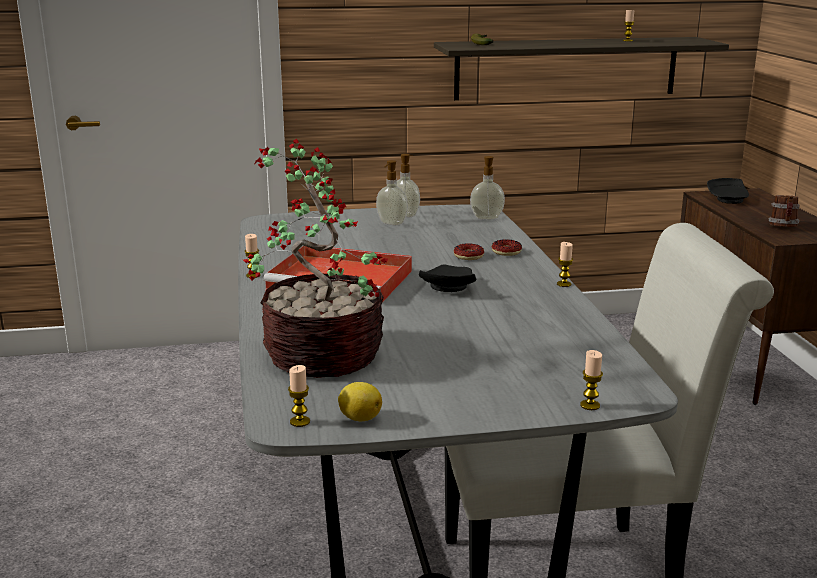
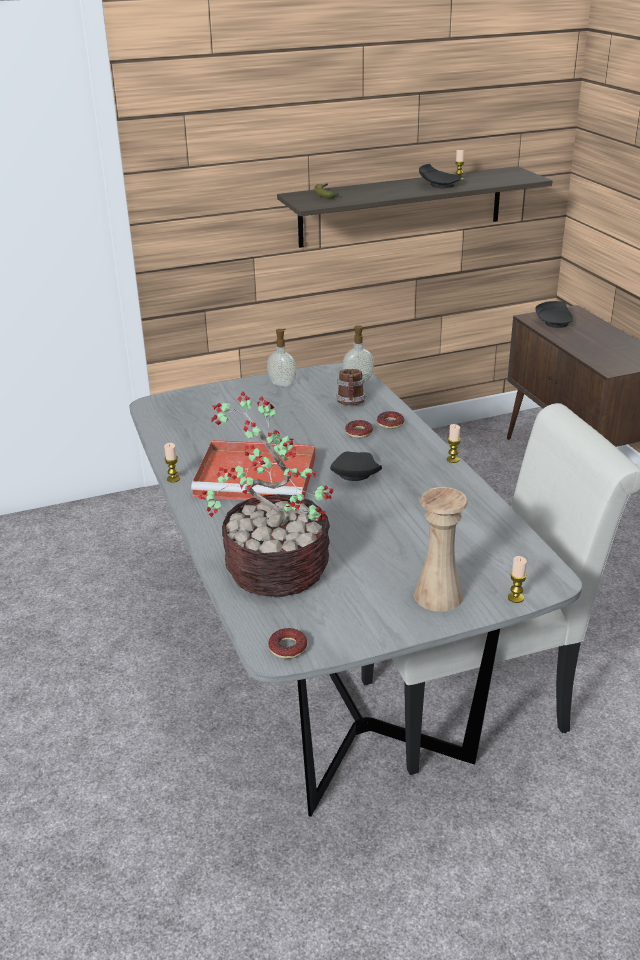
camera: 10 degrees left, 10 degrees up
candle [288,365,310,427] -> donut [268,628,307,659]
lemon [338,382,382,421] -> none
soap dispenser [376,160,408,226] -> none
mug [769,195,800,227] -> mug moved to [336,369,366,405]
none -> beige vase [414,487,468,612]
none -> black plate [419,164,462,188]

